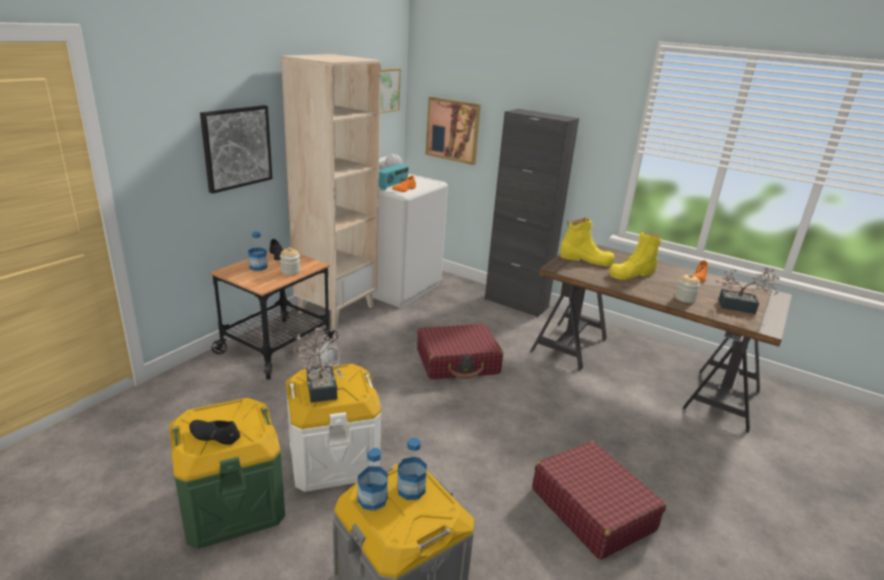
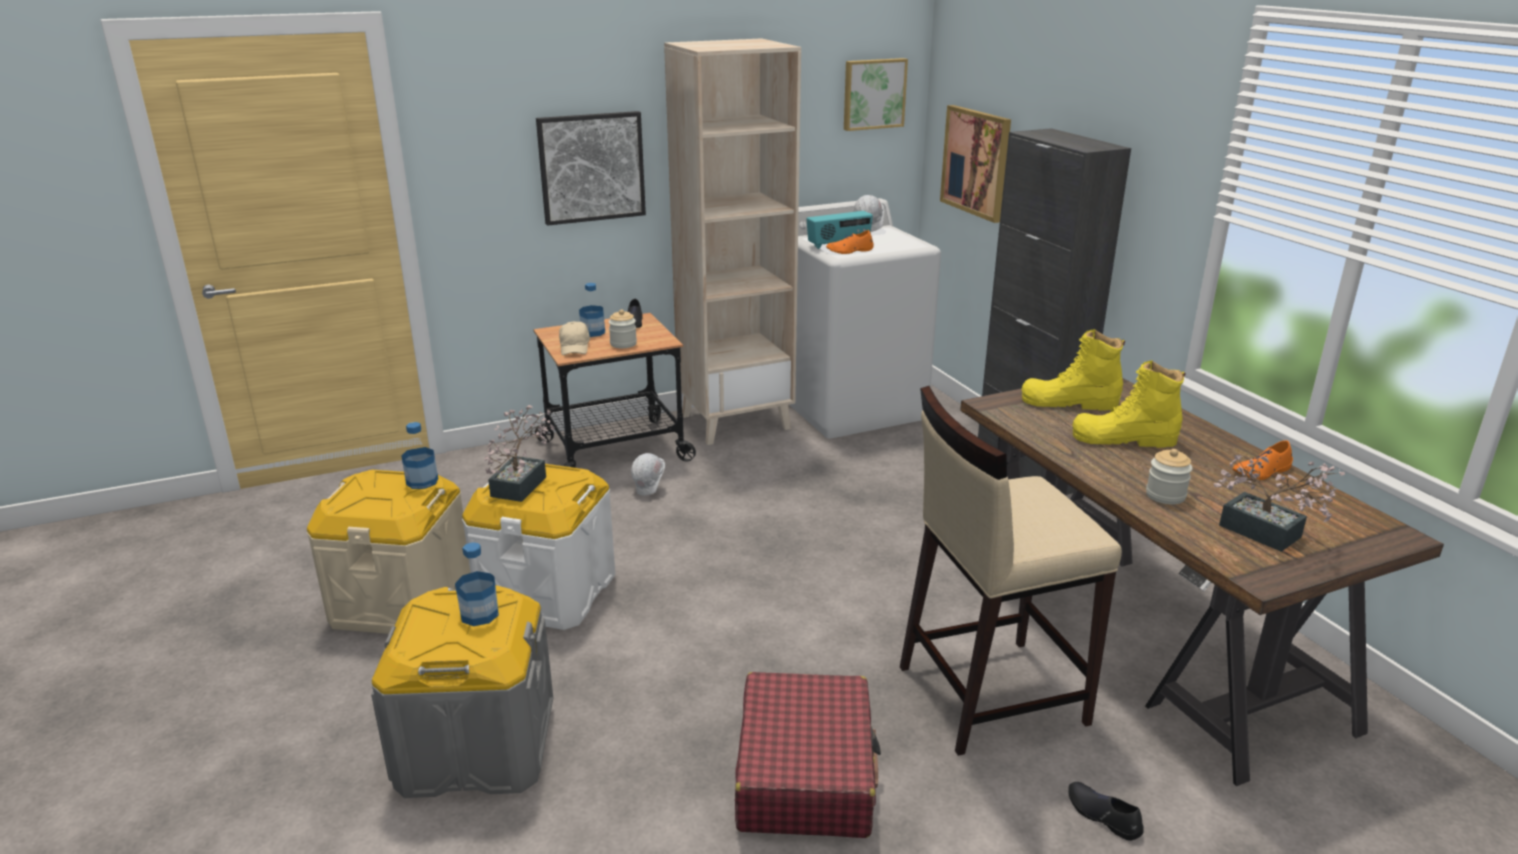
camera: 35 degrees right, 0 degrees up
green storage box [169,398,285,549] -> beige storage box [307,470,470,634]
black shoe [189,420,240,445] -> black shoe moved to [1068,782,1144,841]
bottle [358,448,388,511] -> bottle moved to [402,422,438,489]
red suitcase [417,324,503,379] -> none
yellow boot [560,217,615,266] -> yellow boot turned 135 degrees clockwise [1021,329,1125,411]
none -> beige cap [559,321,590,355]
none -> beige stool [900,386,1122,756]

